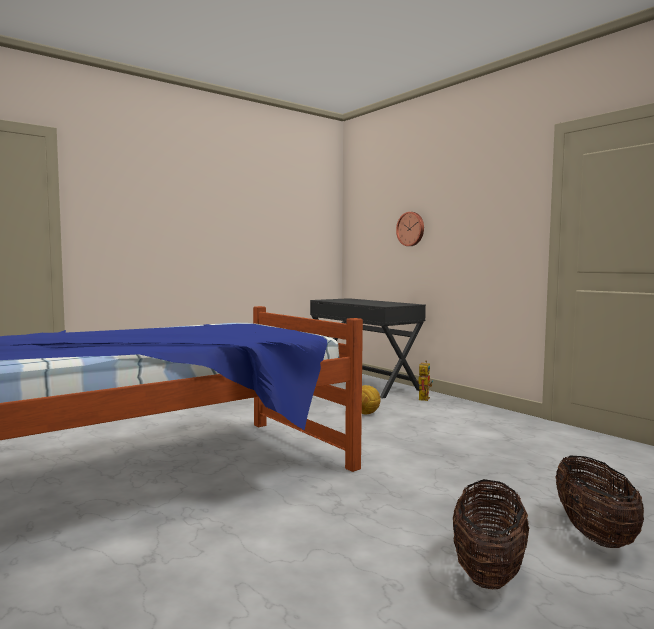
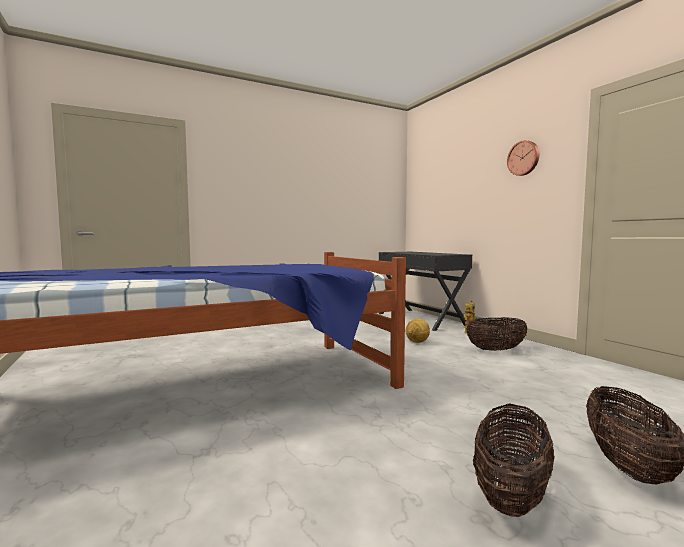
camera: 10 degrees right, 0 degrees up
wall clock [396,212,424,246] -> wall clock moved to [507,140,539,176]
none -> basket [466,317,527,351]

